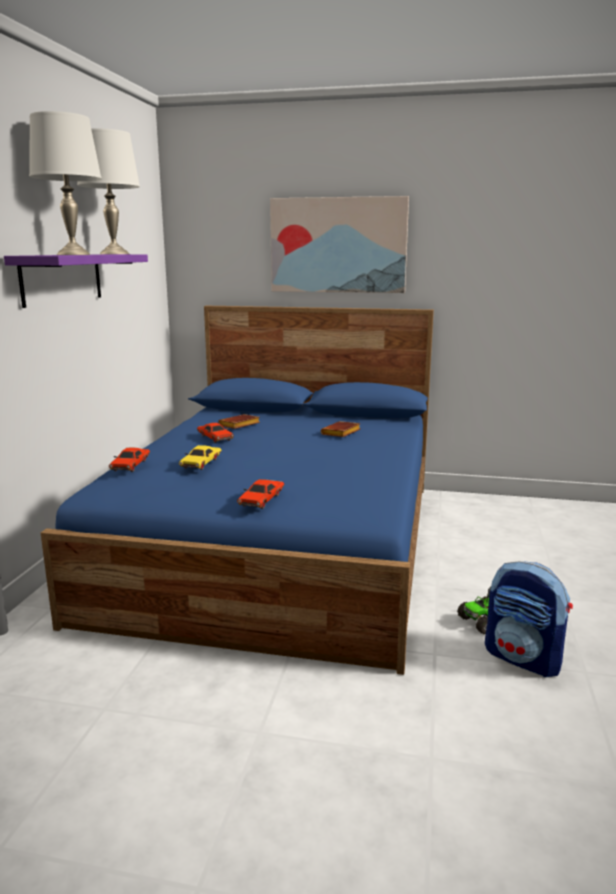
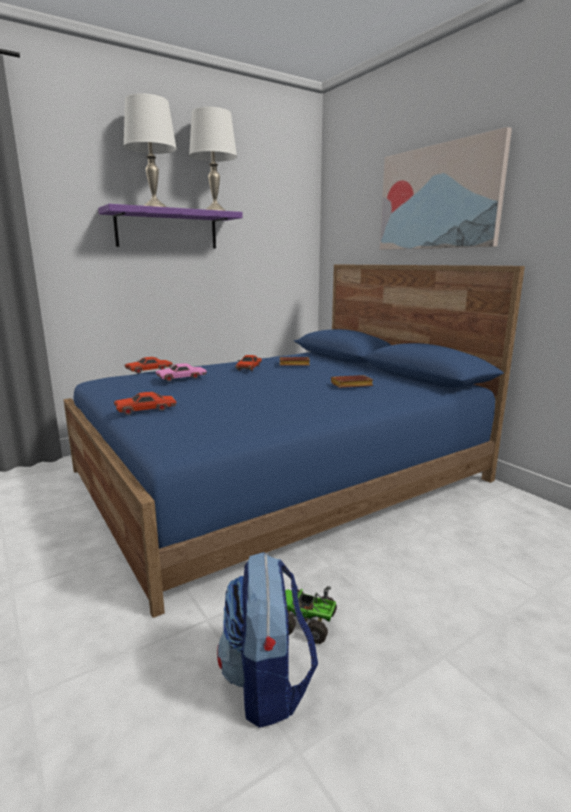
camera: 45 degrees right, 0 degrees up
yellow toy car [179,445,222,470] -> pink toy car [156,363,207,382]

